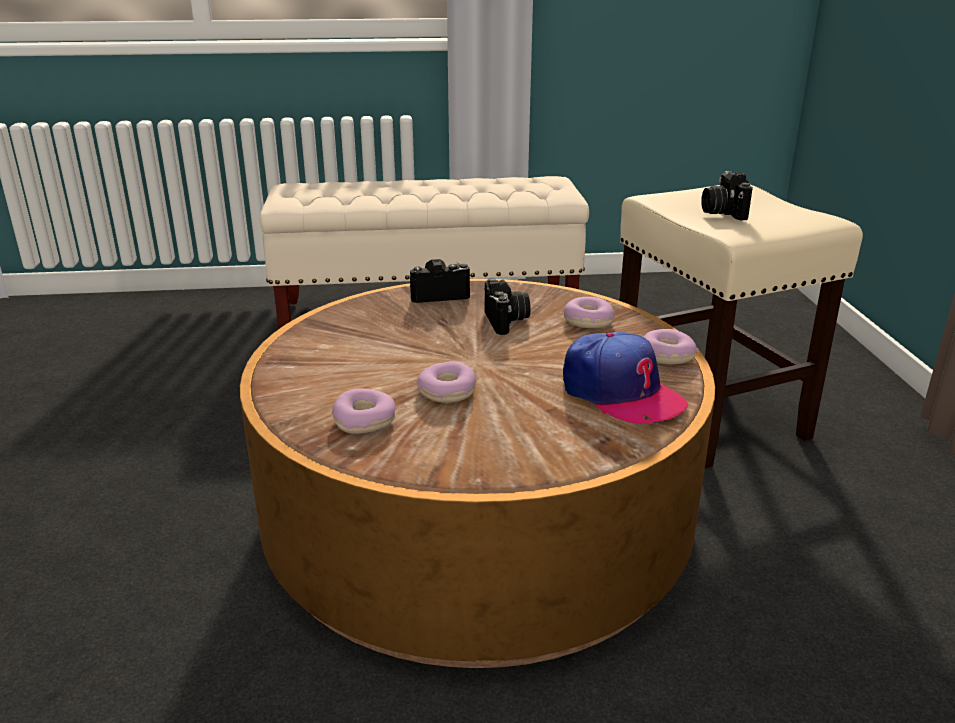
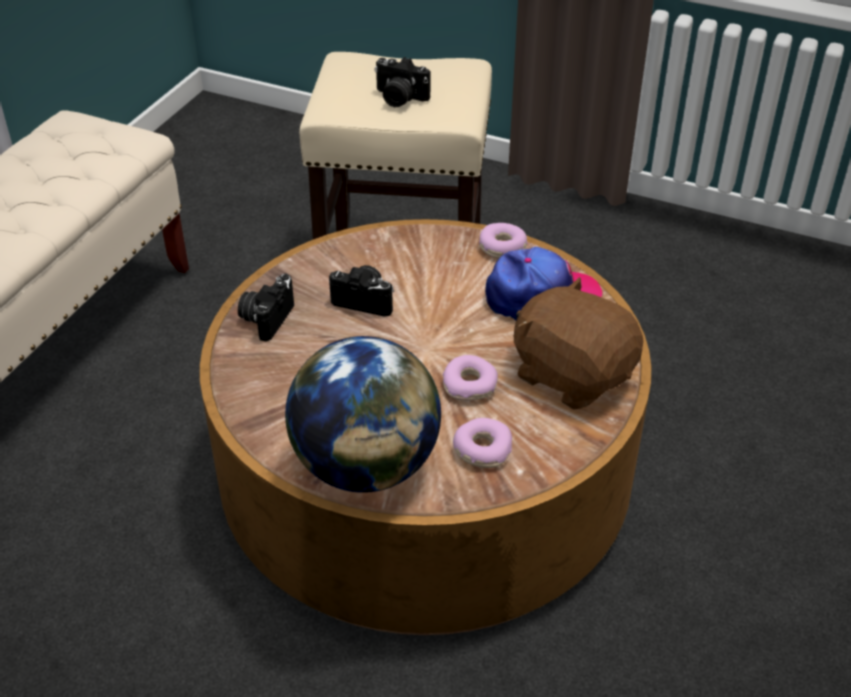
camera: 60 degrees left, 15 degrees up
donut [564,297,614,328] -> none
none -> globe [285,336,441,493]
none -> brown plush toy [514,277,643,410]

